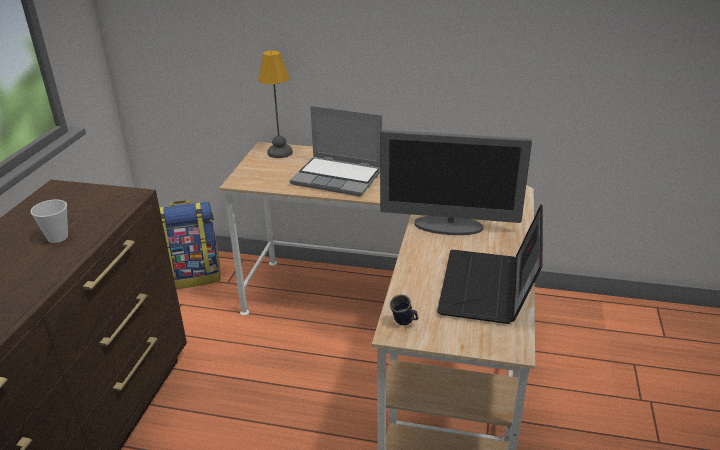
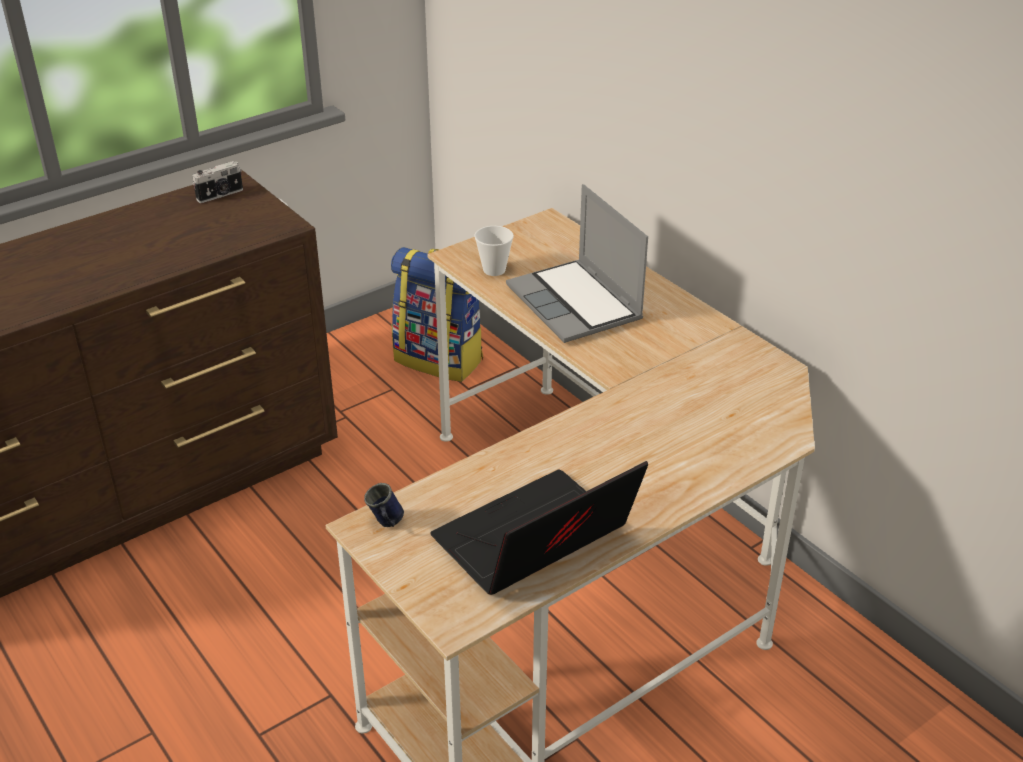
camera: 40 degrees right, 5 degrees up
cup [30,200,68,243] -> cup moved to [474,226,514,276]
table lamp [258,51,293,158] -> none
monitor [380,130,532,235] -> none
none -> camera [192,161,243,203]

